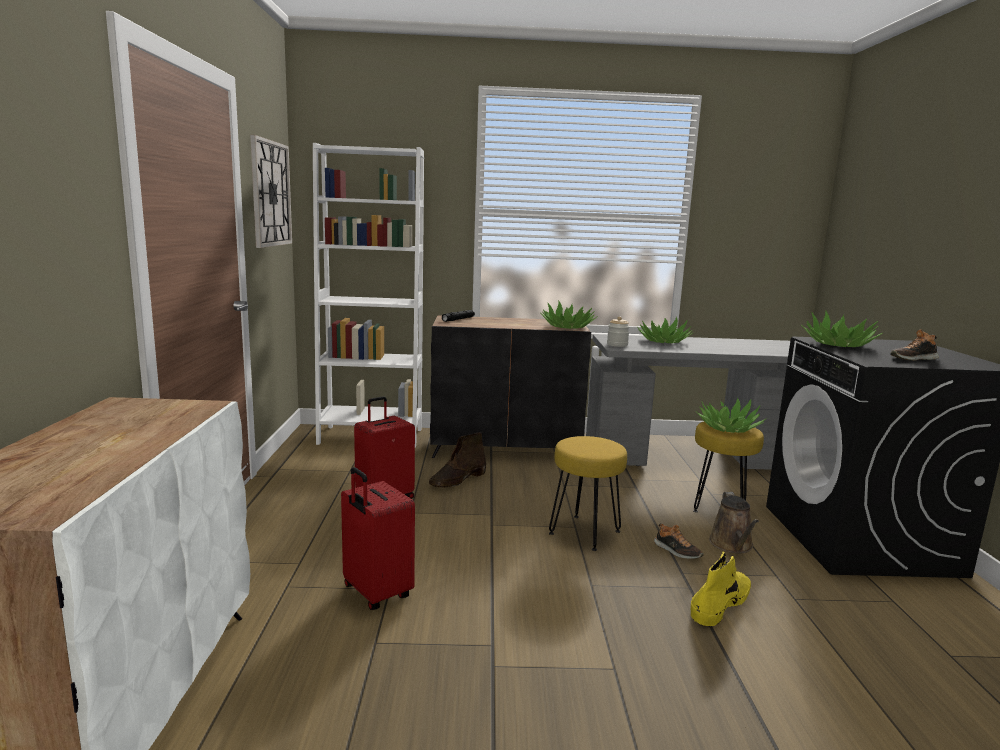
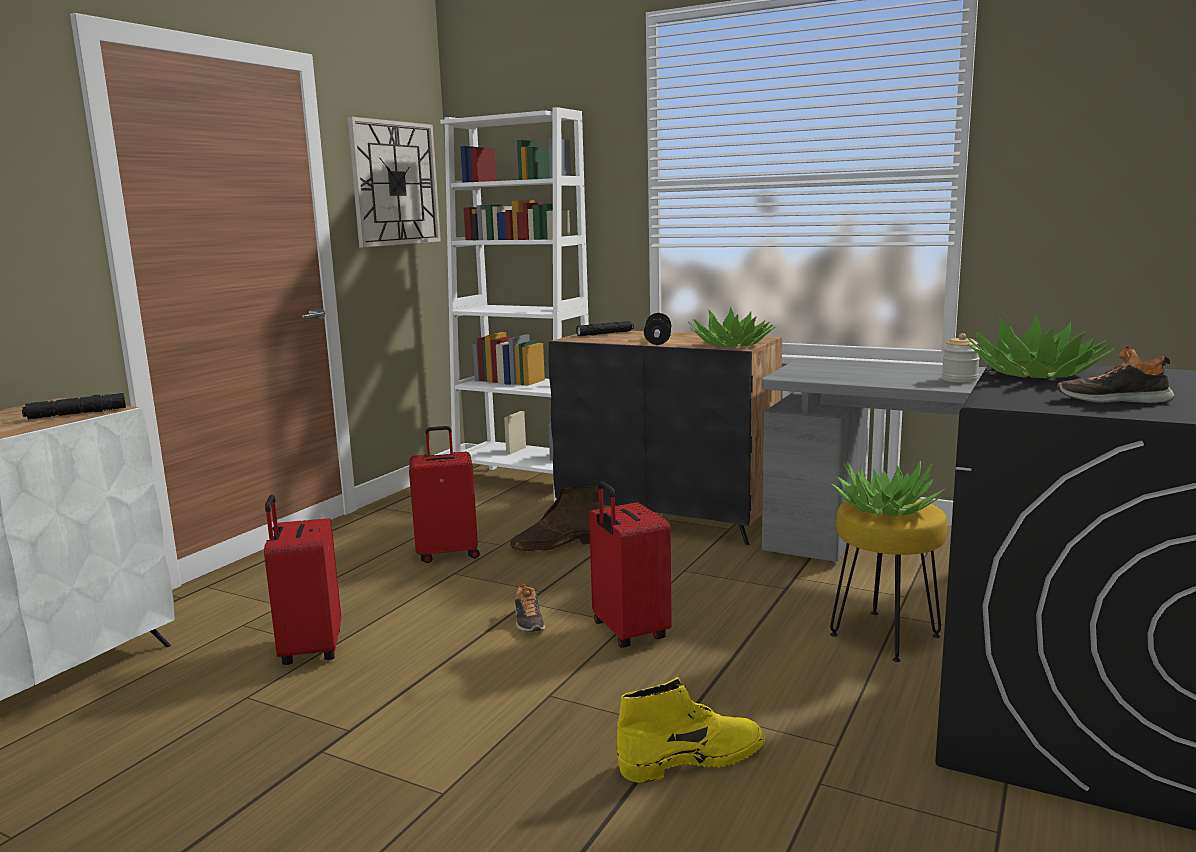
camera: 30 degrees right, 0 degrees up
yellow stool [549,436,627,551] -> red suitcase [589,481,672,648]
jar [607,316,630,347] -> jar moved to [942,333,980,382]
potted plant [637,317,692,343] -> none
shoe [654,523,704,559] -> shoe moved to [515,584,545,632]
brown watering can [709,492,759,553] -> none
none -> black flashlight [22,393,126,420]
none -> dumbbell [644,313,671,345]

